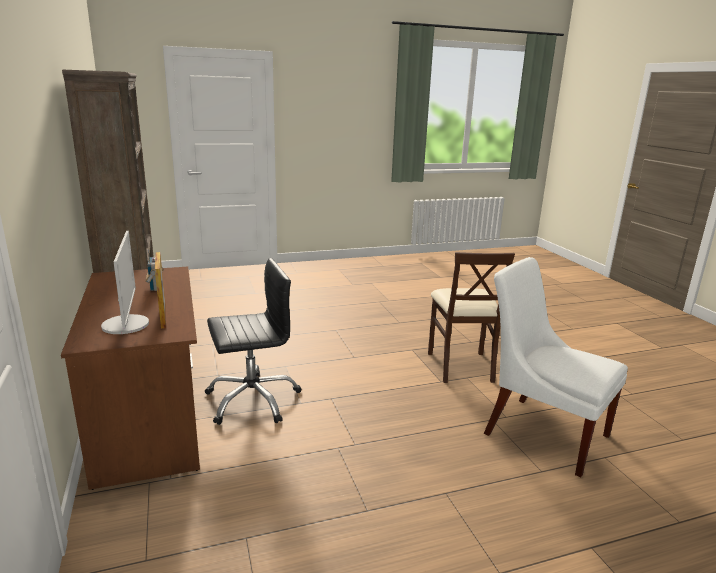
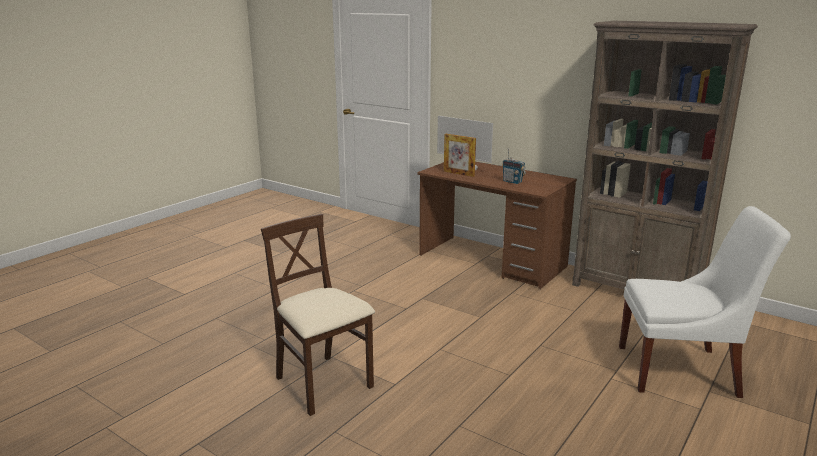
camera: 145 degrees right, 0 degrees up
black office chair [205,258,302,425] -> none
white chair [484,257,628,478] -> white chair moved to [619,206,791,398]

